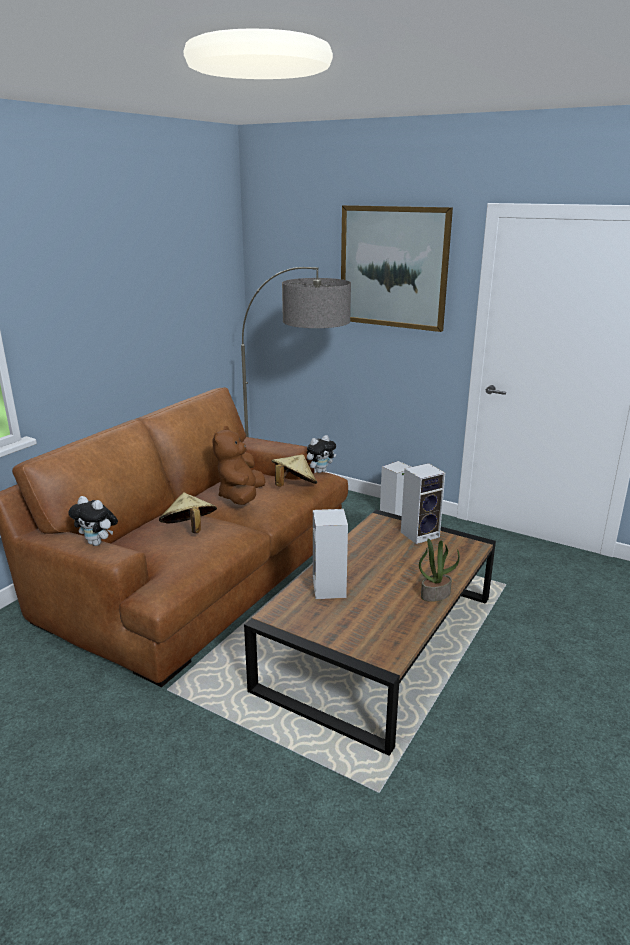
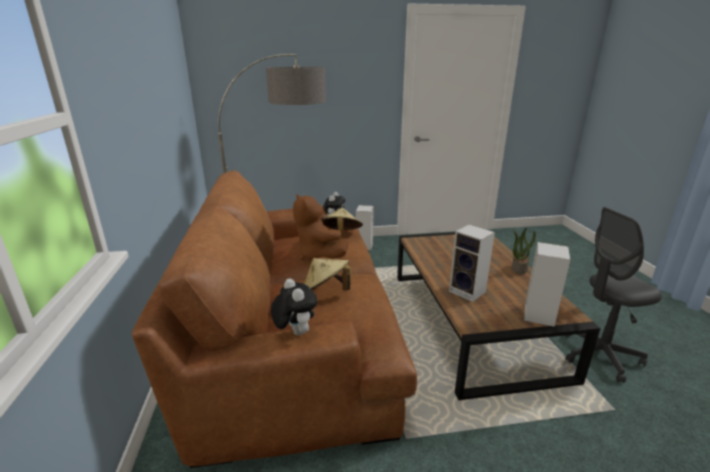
camera: 40 degrees left, 0 degrees up
plush toy [68,496,118,546] -> plush toy turned 105 degrees counterclockwise [271,278,317,336]
picture [341,205,453,332] -> none
speaker [401,463,445,544] -> speaker moved to [524,242,571,327]
none -> grey office chair [565,207,662,383]

